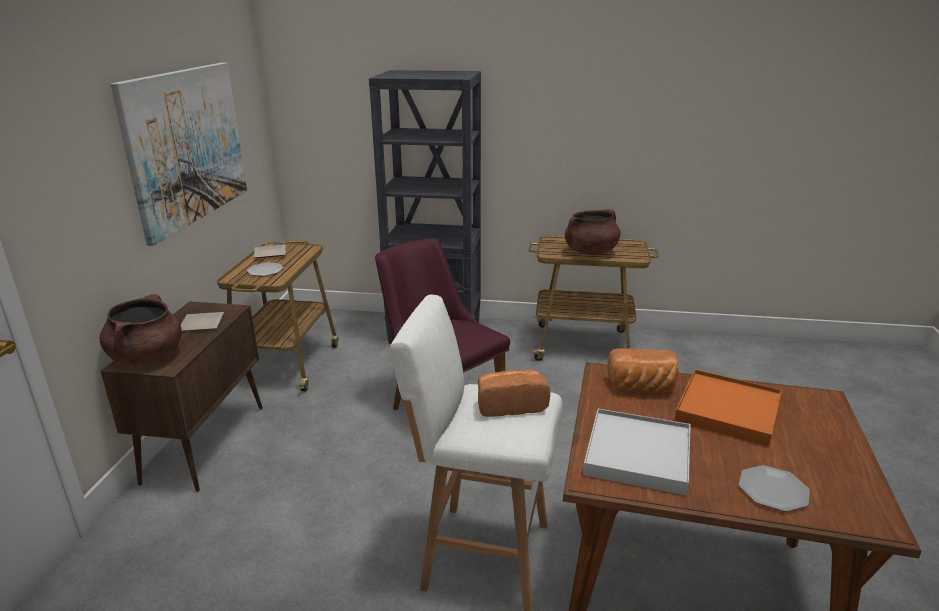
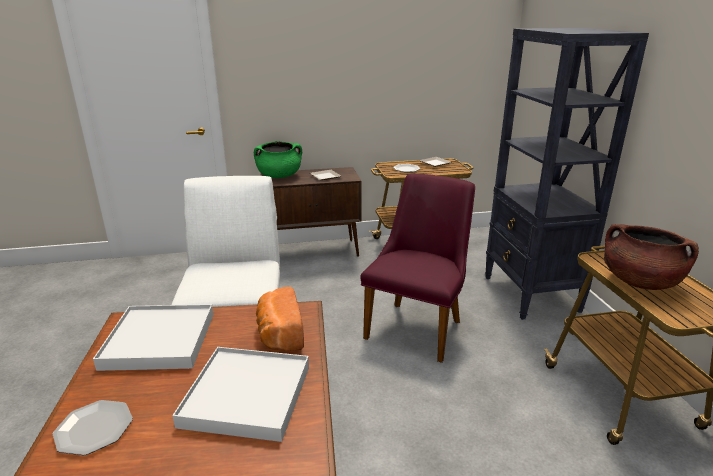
camera: 70 degrees right, 0 degrees up
brown cooking pot [99,294,182,365] -> green cooking pot [254,141,302,178]
picture [110,62,247,246] -> none
bread [478,369,550,417] -> none
orange tray [674,369,782,447] -> white tray [172,347,309,442]

